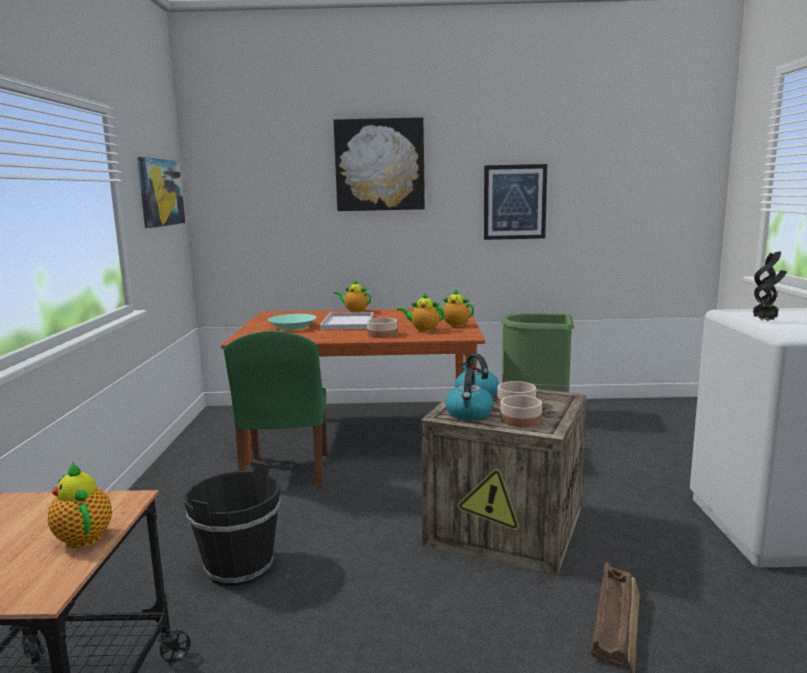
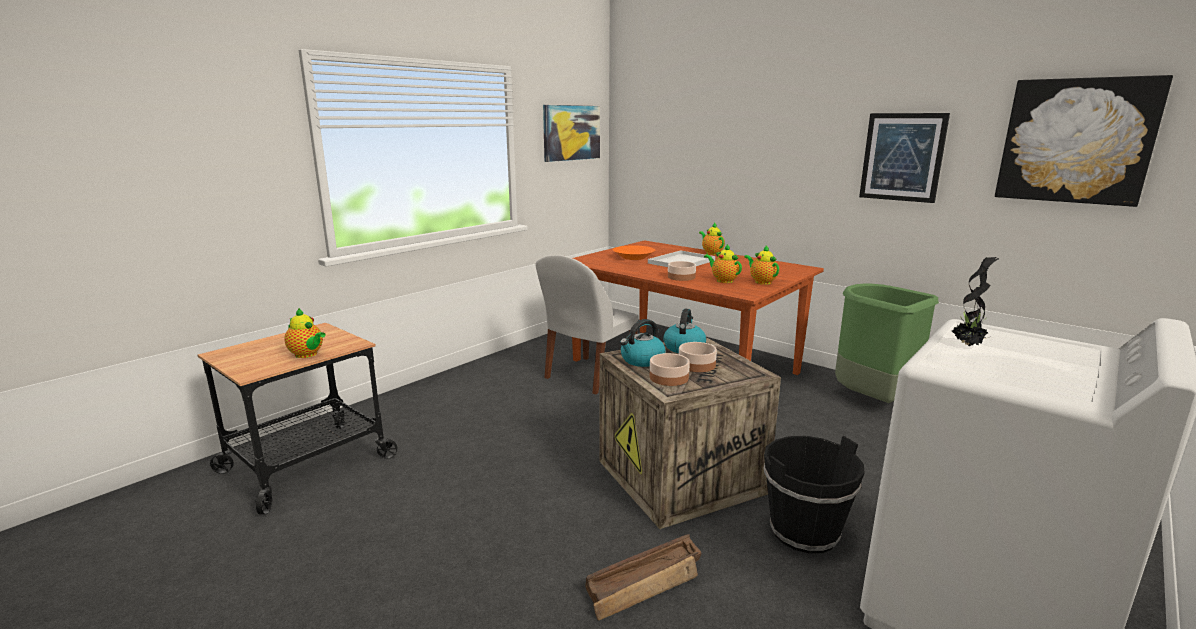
camera: 40 degrees right, 5 degrees up
teapot [48,462,112,548] -> teapot turned 120 degrees clockwise [284,308,326,358]
black bucket [184,462,281,586] -> black bucket moved to [764,436,864,553]
green chair [224,331,327,488] -> white chair [535,255,638,395]
turquoise bowl [267,314,317,330] -> orange bowl [613,245,655,260]
picture [333,117,425,211] -> picture moved to [995,75,1173,207]

